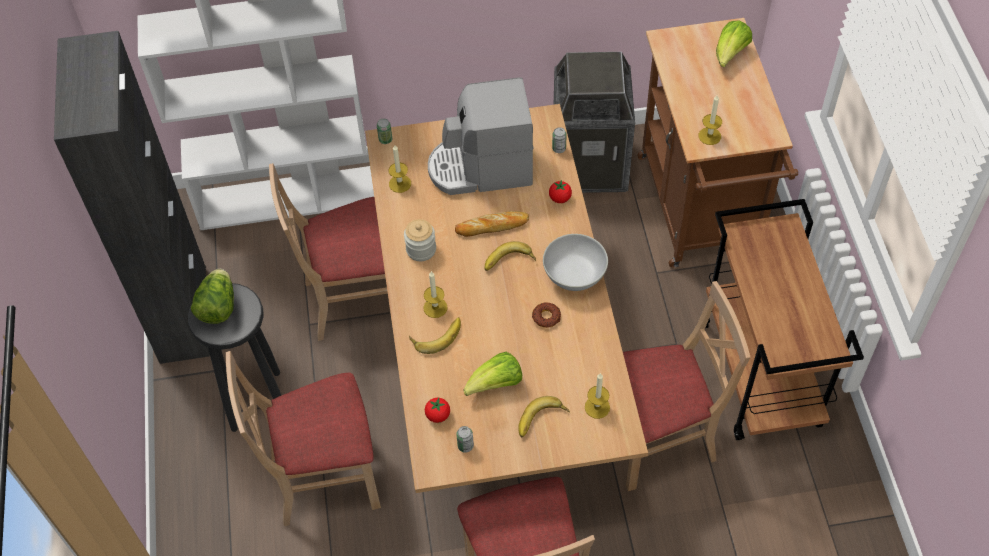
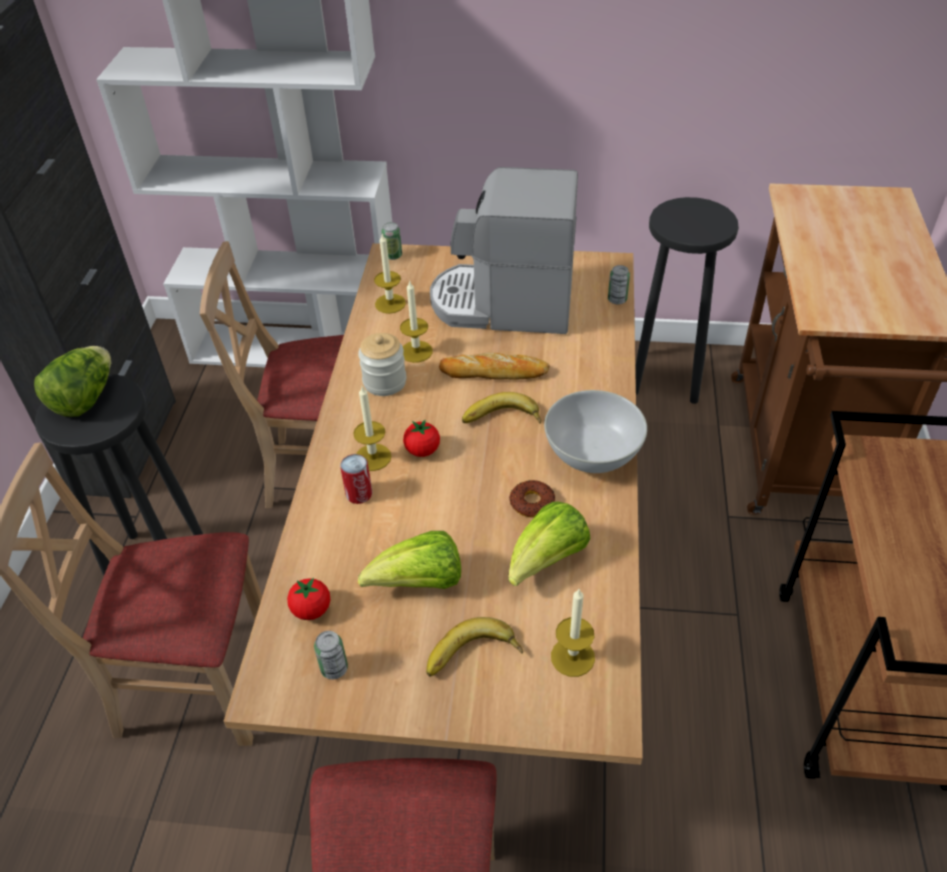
camera: 15 degrees right, 10 degrees down
banana [409,317,461,354] -> can [340,454,372,504]
tomato [549,180,572,203] -> tomato moved to [403,419,440,457]
trash can [554,52,635,193] -> black stool [635,197,739,404]
beige chair [623,281,751,491] -> none
candle [699,95,722,145] -> candle moved to [400,280,433,363]
lettuce [716,21,752,67] -> lettuce moved to [508,502,591,586]

